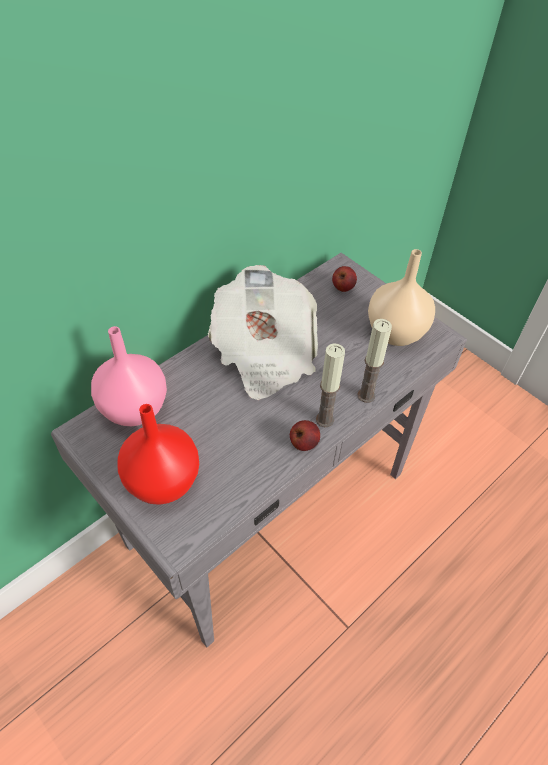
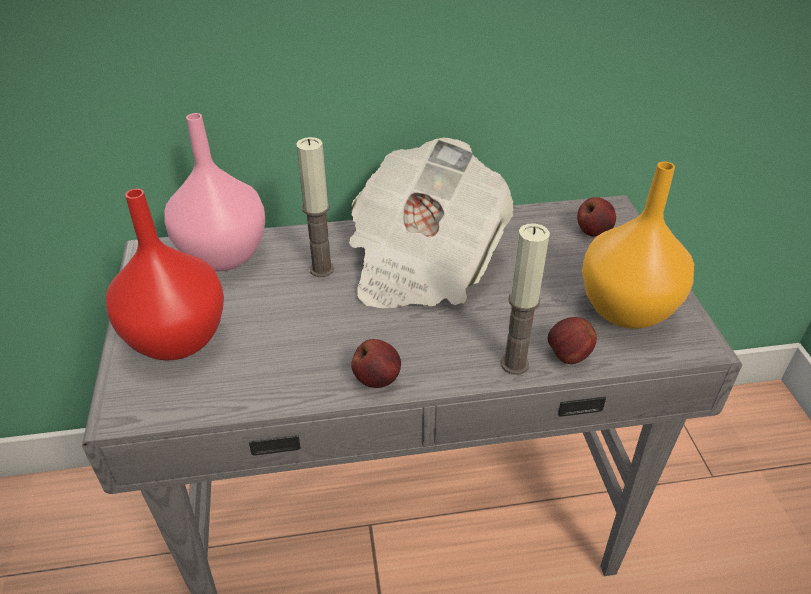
camera: 35 degrees right, 10 degrees down
candle [316,343,345,427] -> candle moved to [296,137,334,277]
beige vase [368,249,435,346] -> orange vase [582,161,694,329]
none -> apple [548,317,597,364]

